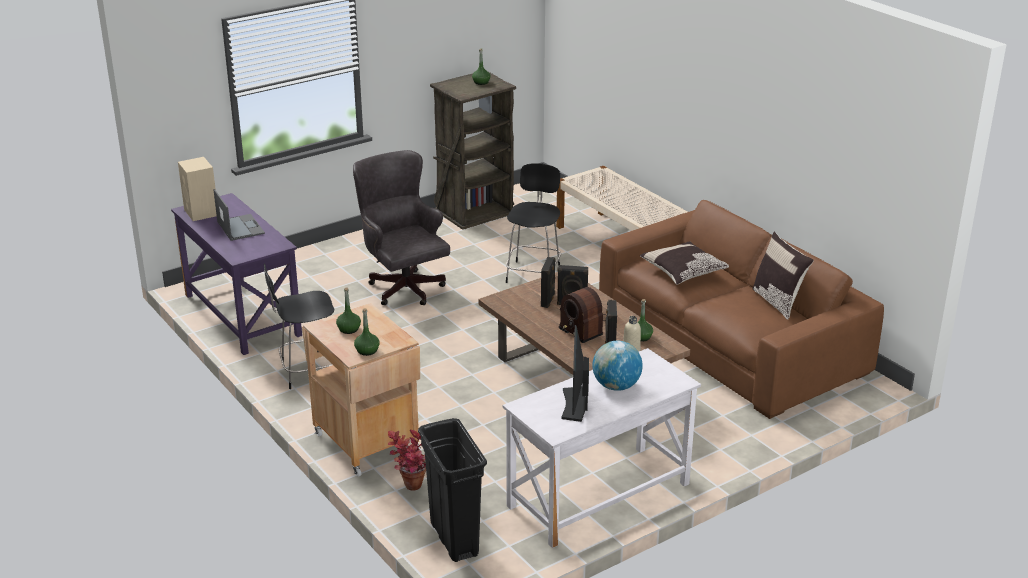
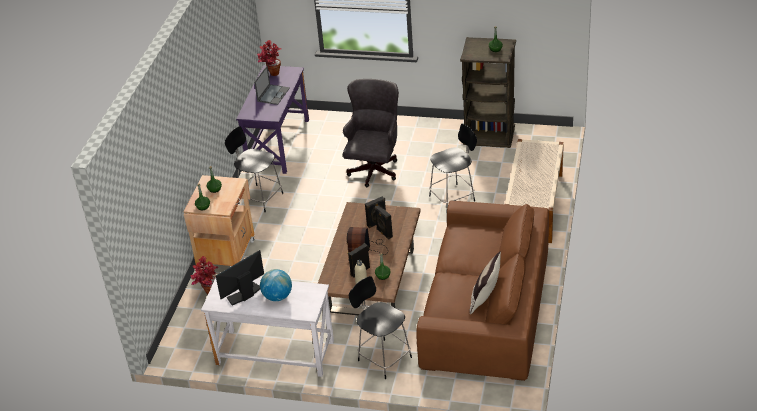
camera: 50 degrees right, 10 degrees up
beige speaker [178,157,217,221] -> potted plant [257,40,281,76]
black trash can [418,418,487,562] -> none
pillow [640,242,729,285] -> none
none -> black chair [349,276,412,379]

